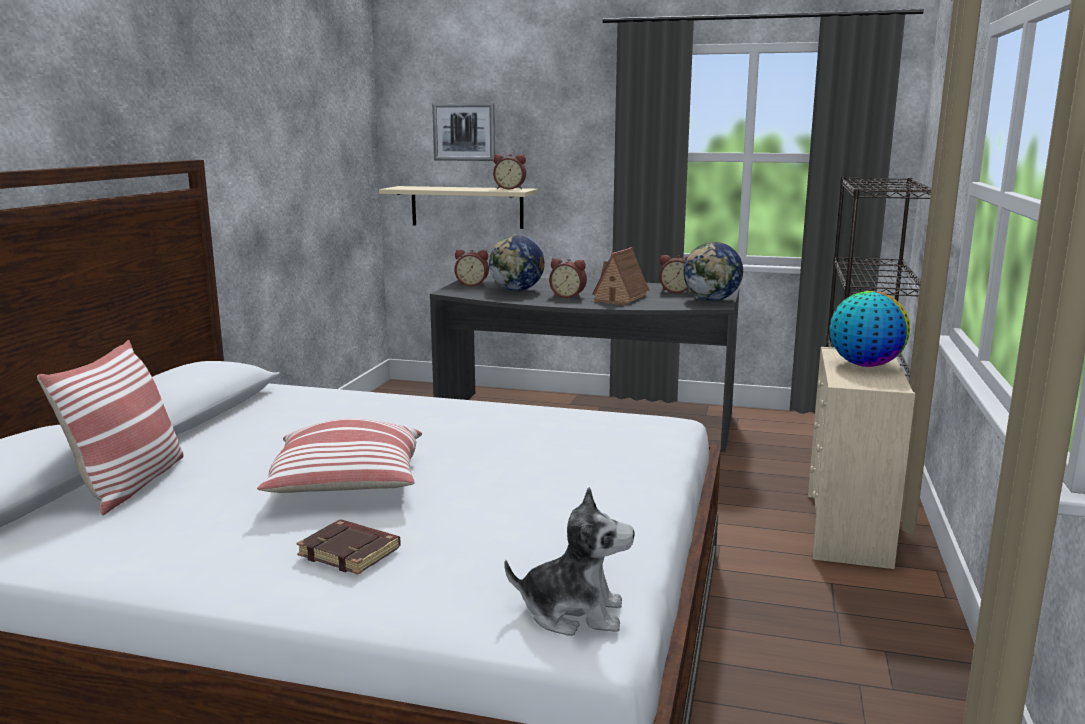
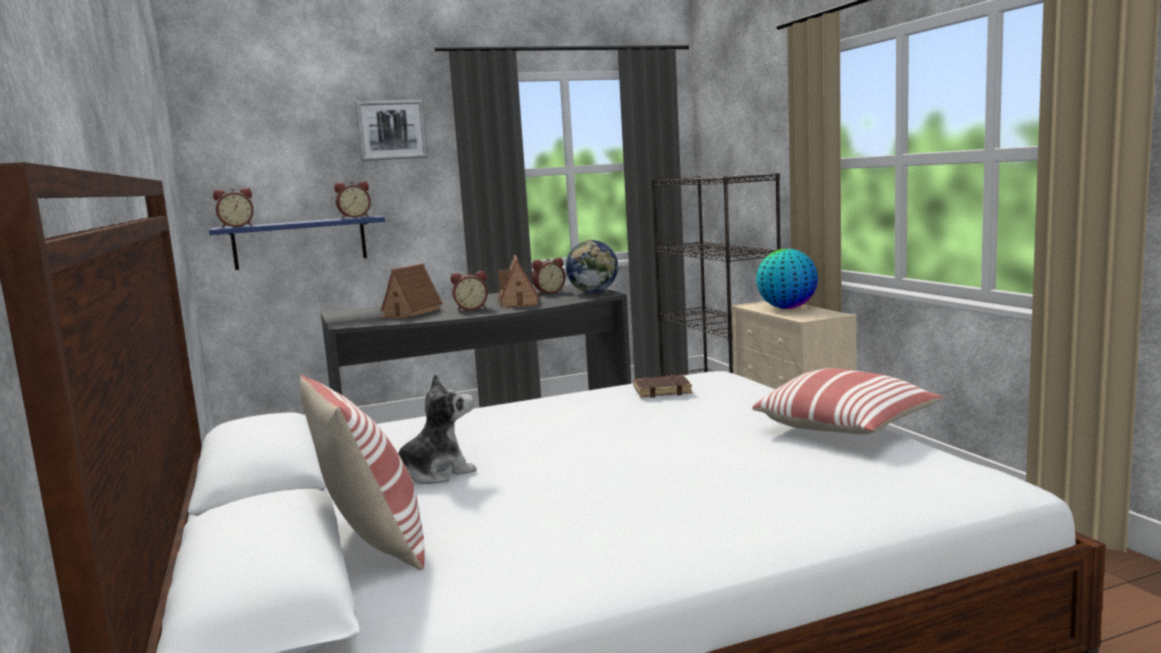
camera: 35 degrees left, 5 degrees down
pillow [257,419,422,493] -> pillow moved to [752,368,944,434]
brown book [296,520,401,575] -> brown book moved to [633,375,692,398]
beige shelf [379,186,538,229] -> blue shelf [209,216,385,270]
picture [432,103,495,161] -> picture moved to [355,100,428,161]
alarm clock [454,250,489,286] -> alarm clock moved to [213,188,254,228]
globe [489,235,545,291] -> toy house [378,263,443,319]
plush toy [504,487,634,636] -> plush toy moved to [398,374,477,484]

